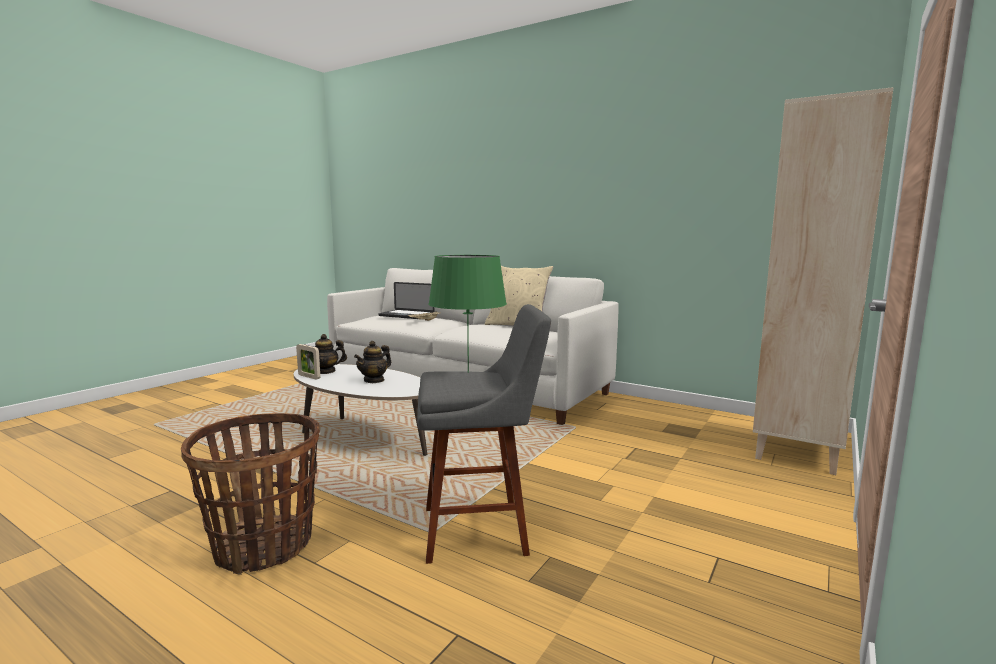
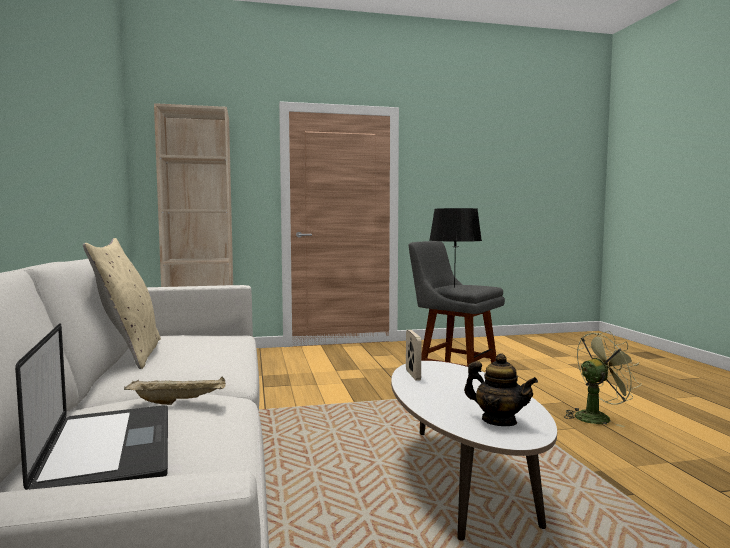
camera: 135 degrees left, 5 degrees down
basket [181,413,320,575] -> green fan [564,331,642,428]
picture frame [296,344,320,380] -> picture frame moved to [406,330,422,381]
teapot [354,341,391,383] -> none
green table lamp [428,255,507,373] -> black table lamp [429,208,482,287]

